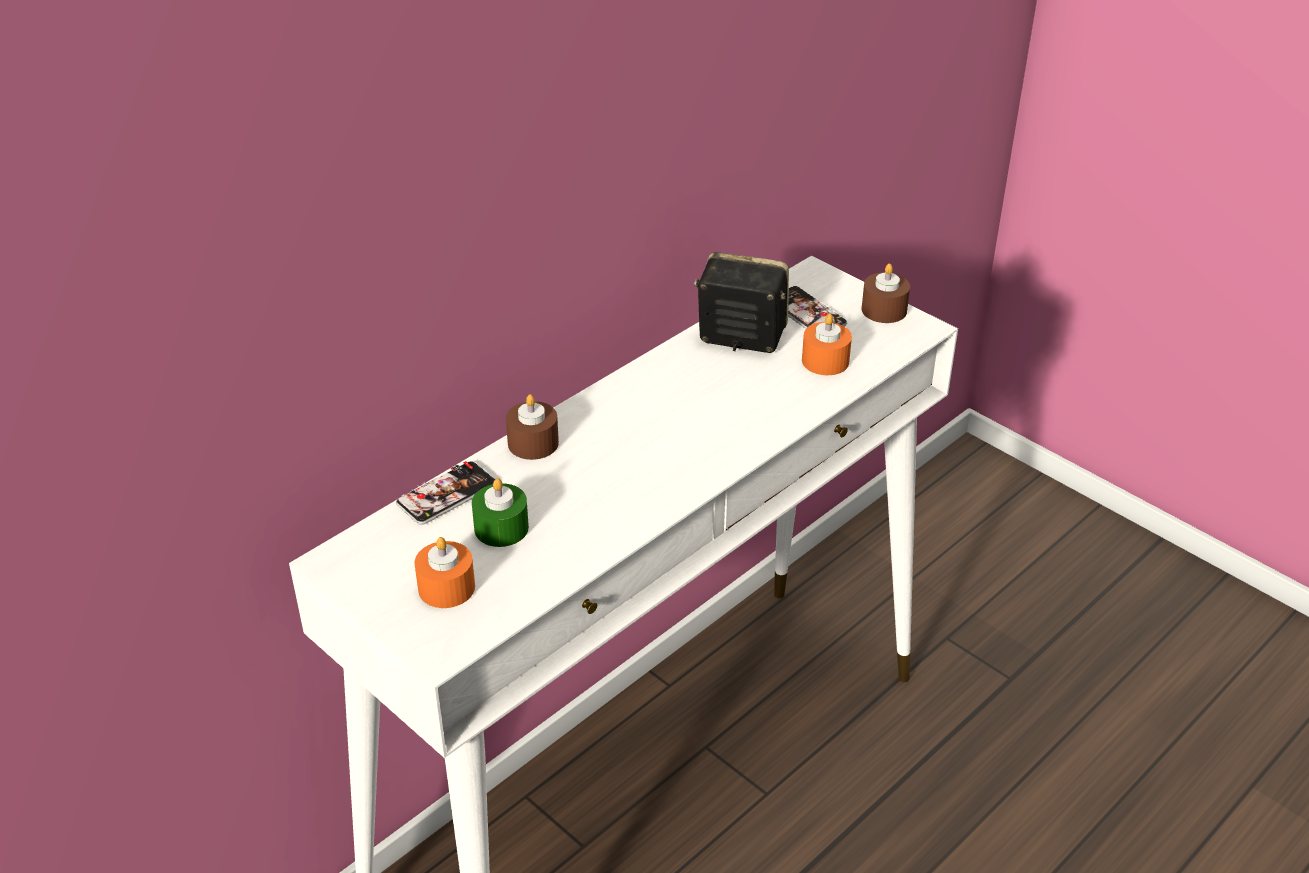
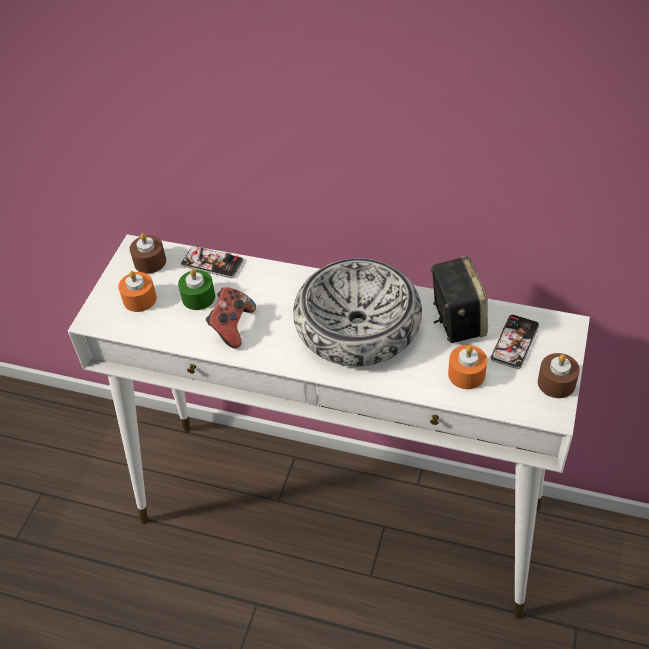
camera: 65 degrees right, 10 degrees up
brown candle [506,394,559,460] -> brown candle moved to [130,233,166,274]
none -> game controller [206,287,256,349]
none -> bowl [293,258,422,366]

